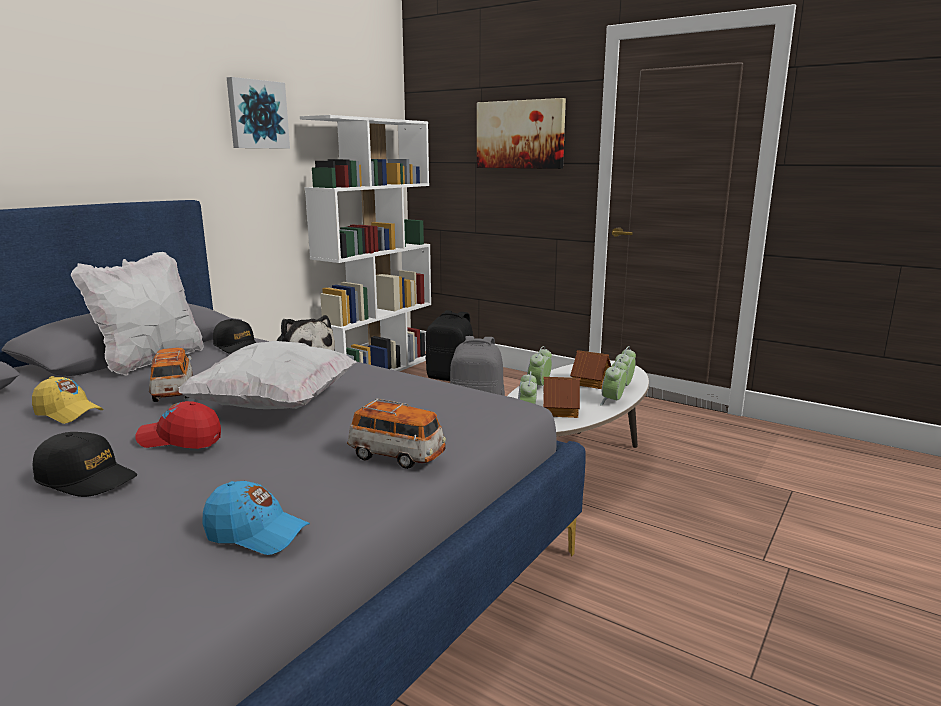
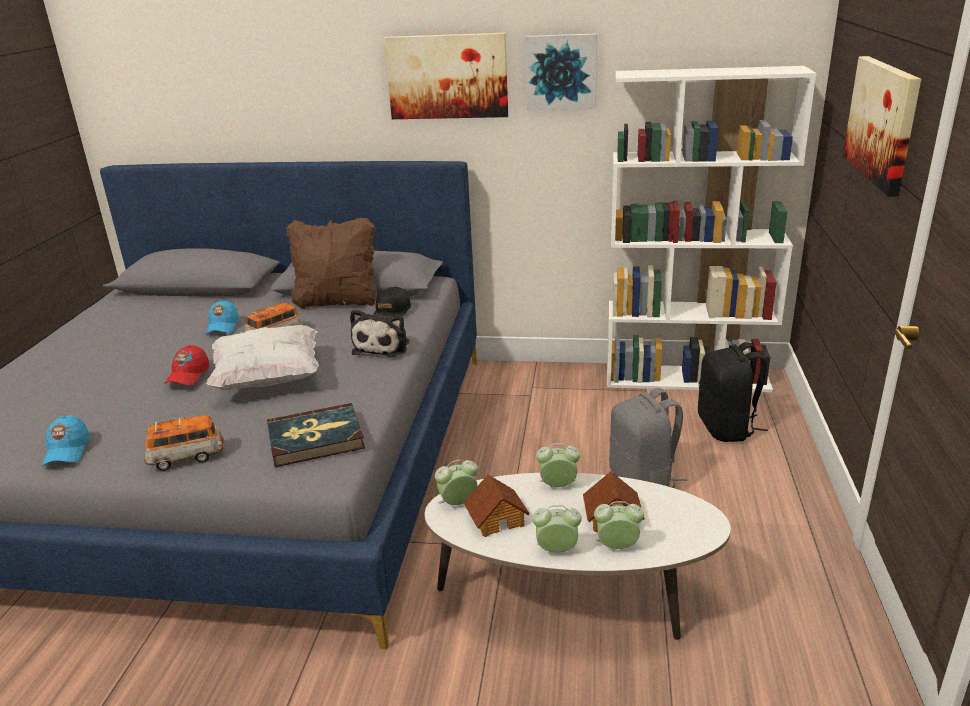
camera: 65 degrees right, 10 degrees up
yellow cap [32,376,103,424] -> blue cap [205,300,239,334]
black cap [33,432,137,497] -> none
white pillow [71,252,203,376] -> brown pillow [286,218,377,310]
red cap [135,401,221,449] -> red cap turned 150 degrees counterclockwise [164,345,209,385]
toy car [347,398,446,469] -> toy car turned 105 degrees counterclockwise [144,415,224,471]
none -> book [267,403,365,467]
none -> picture [384,33,508,119]

